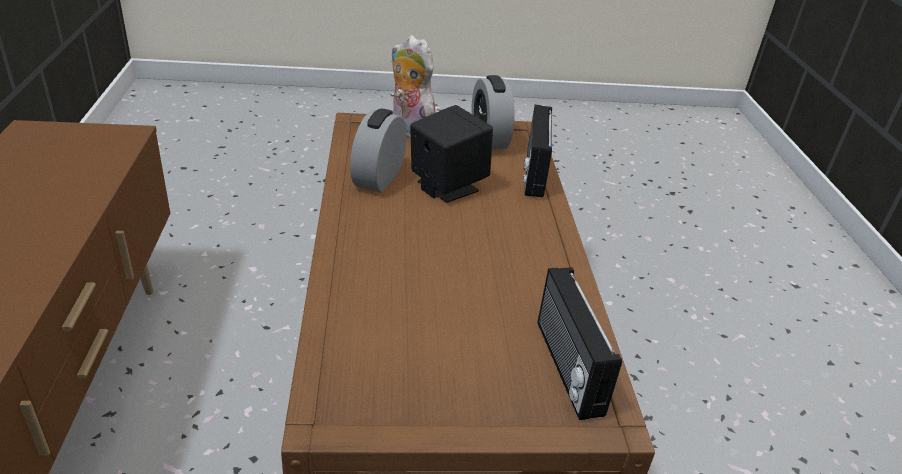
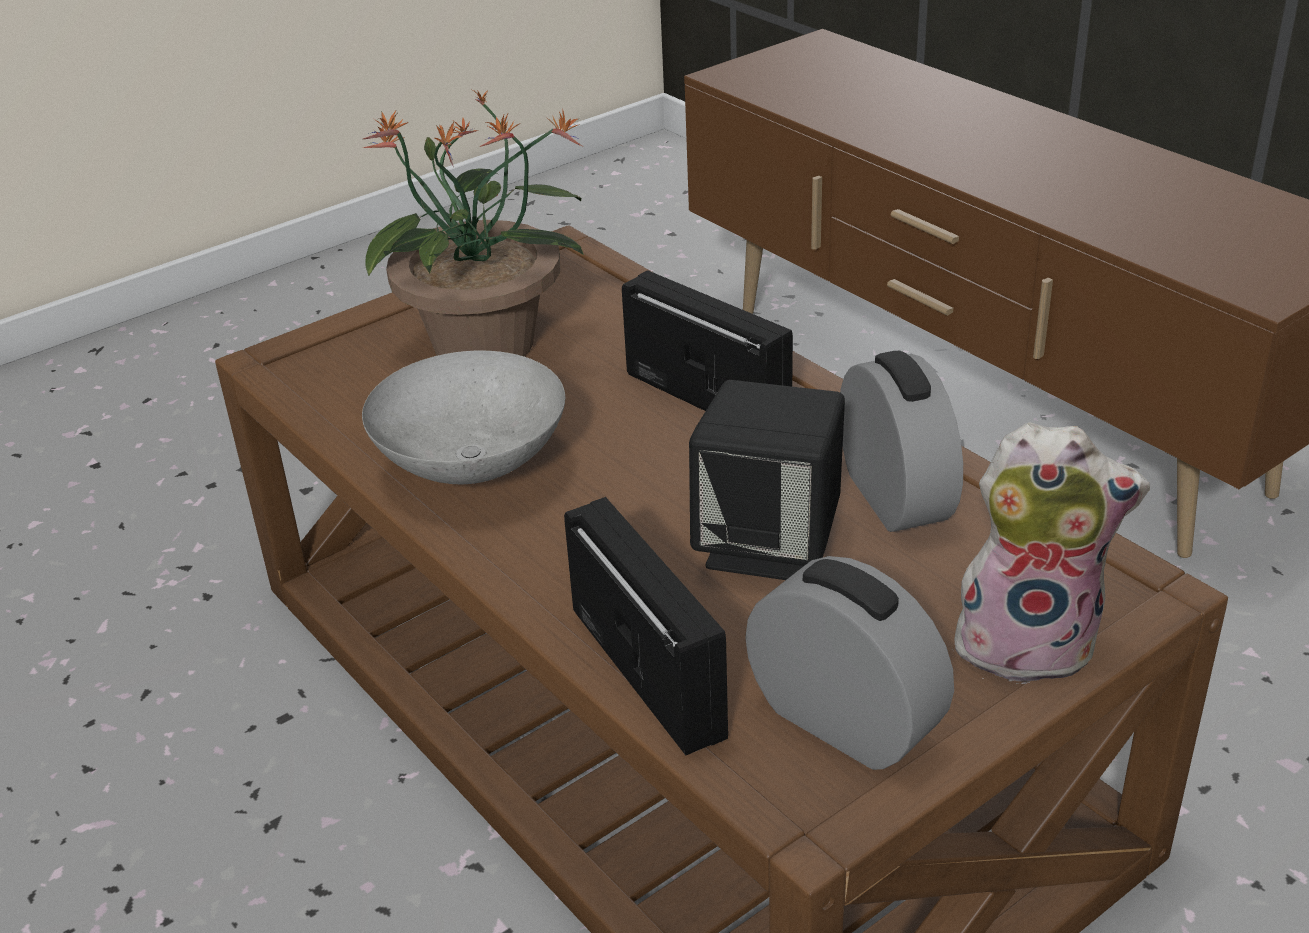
camera: 150 degrees right, 0 degrees up
radio [538,267,622,420] -> radio moved to [622,270,793,411]
none -> grey bowl [362,351,565,484]
none -> potted plant [363,89,584,356]

